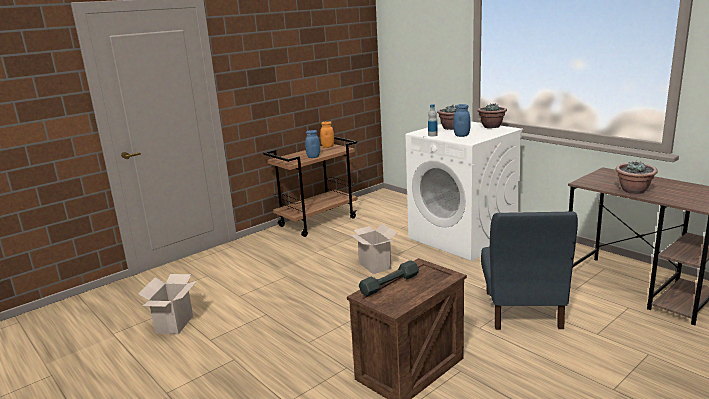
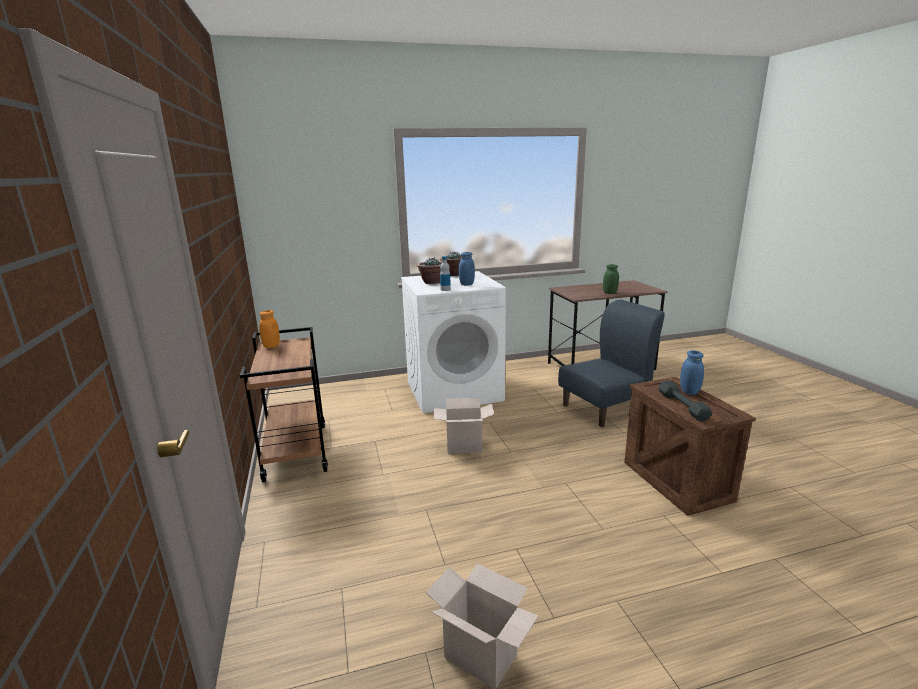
camera: 65 degrees left, 0 degrees up
blue jar [305,130,320,158] -> blue jar moved to [680,350,704,395]
blue chair [481,211,578,330] -> blue chair turned 60 degrees counterclockwise [558,299,665,427]
potted plant [616,161,658,194] -> green jar [603,264,619,294]

